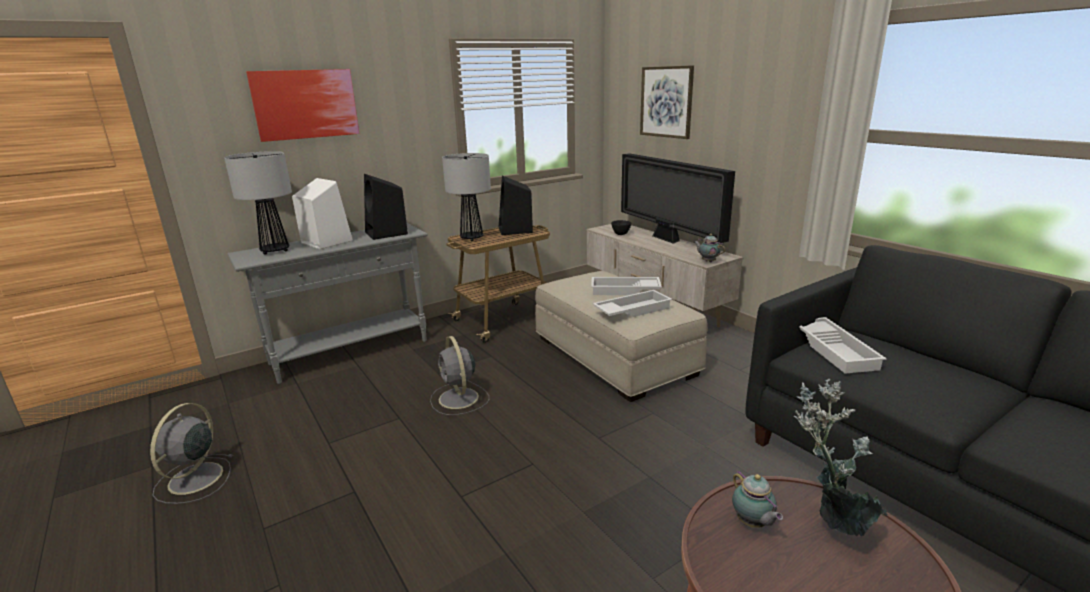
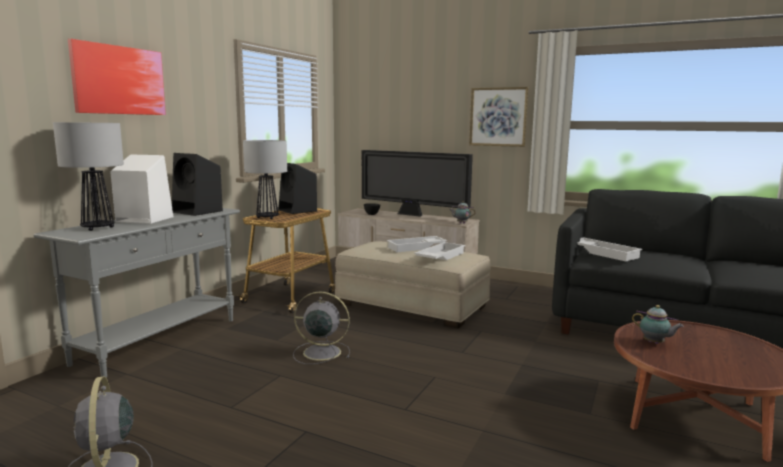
camera: 30 degrees left, 10 degrees down
grey fan [430,336,489,415] -> grey fan turned 150 degrees clockwise [293,291,350,364]
picture [640,65,694,139] -> picture moved to [469,87,529,147]
potted plant [794,379,887,536] -> none

